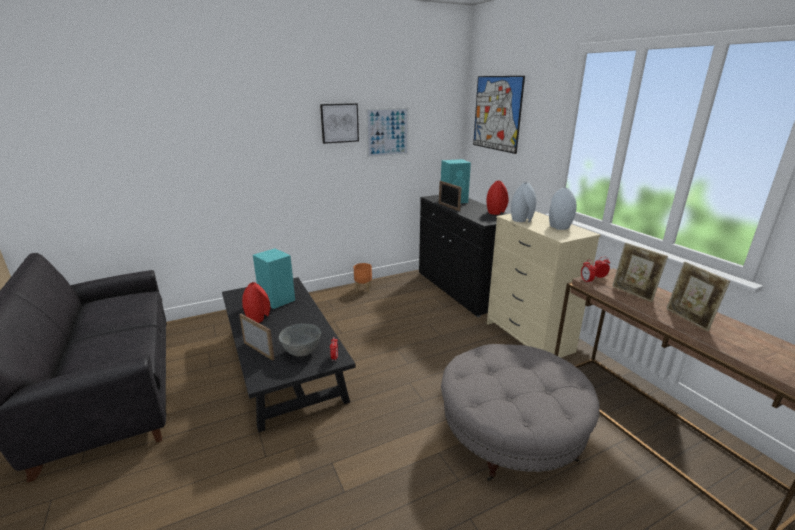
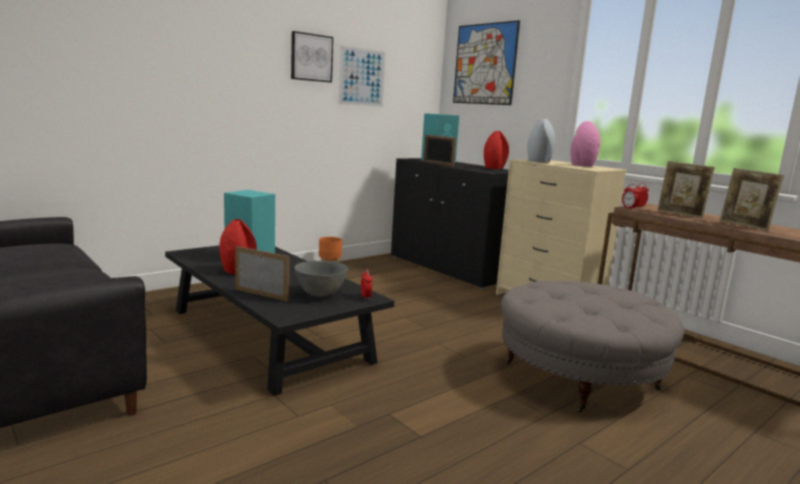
camera: 15 degrees left, 10 degrees down
grey vase [549,188,577,230] -> pink vase [570,121,600,166]

